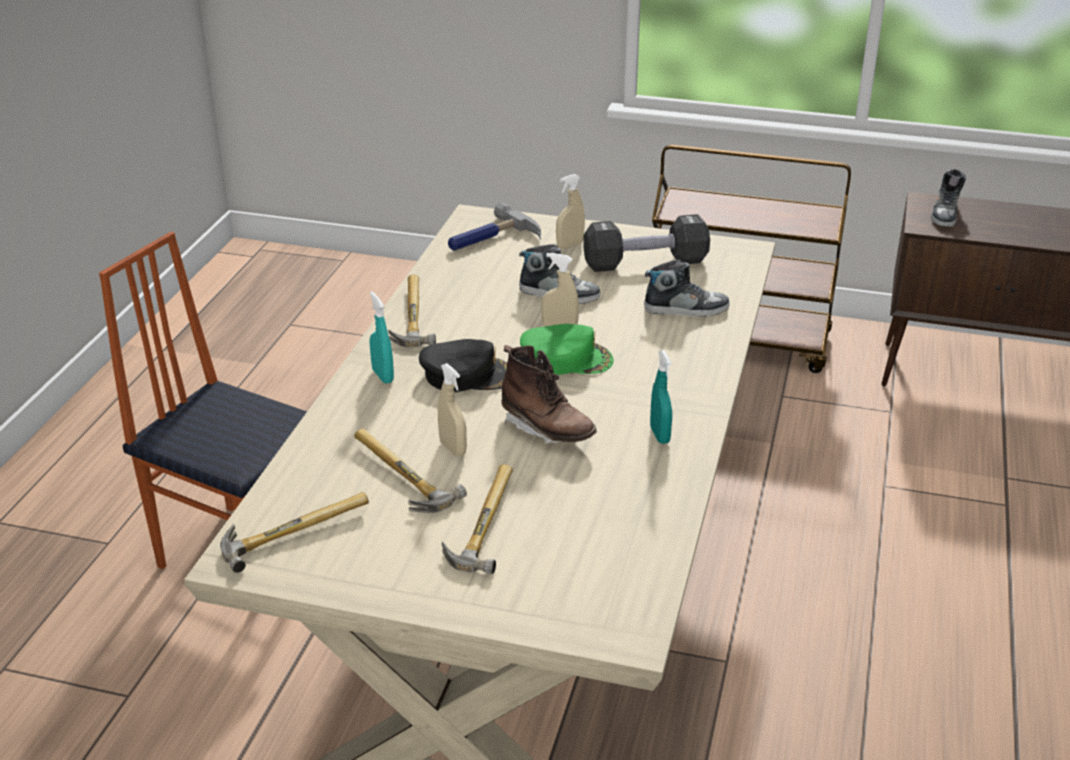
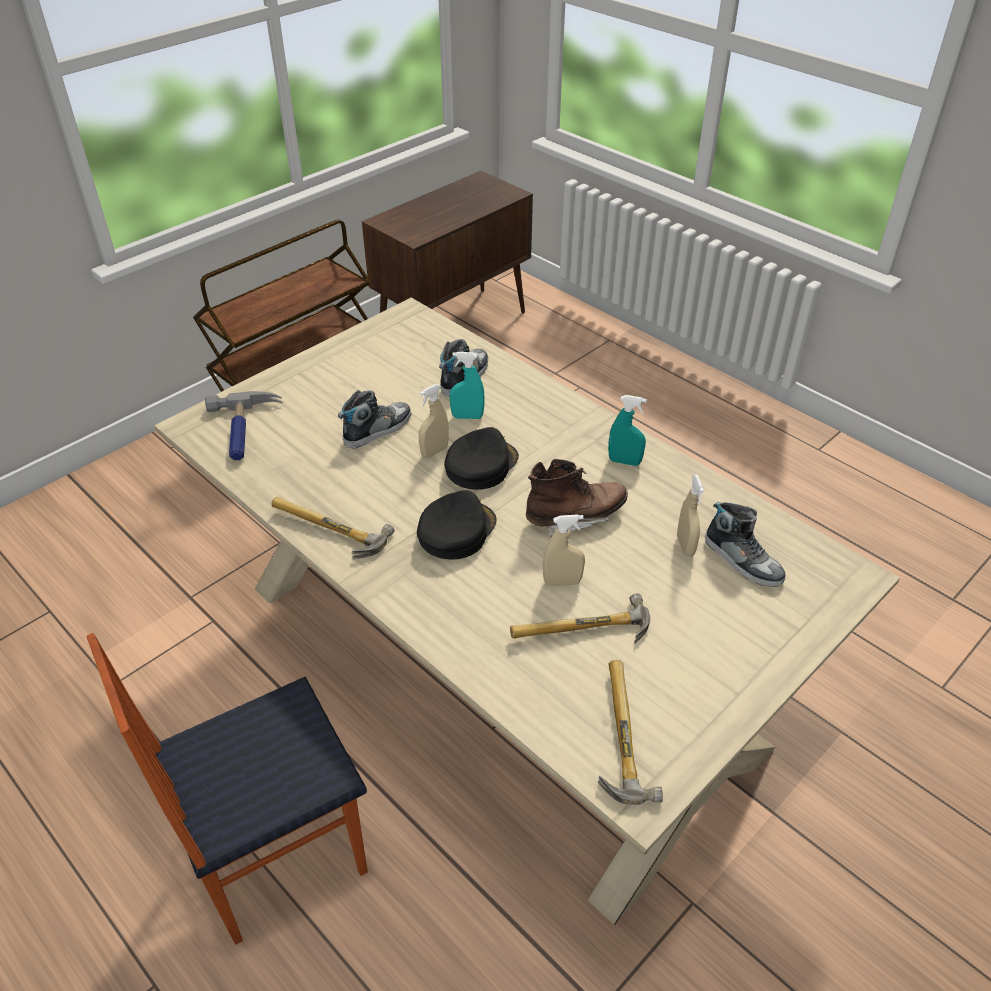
camera: 60 degrees left, 10 degrees up
turquoise spray bottle [370,291,394,384] -> turquoise spray bottle moved to [450,352,485,419]
hammer [442,464,513,574] -> none
green cap [520,324,614,375] -> black cap [444,427,519,490]
beige spray bottle [556,174,585,249] -> beige spray bottle moved to [677,475,704,557]
black dumbbell [583,214,710,272] -> none
shoe [931,169,966,227] -> shoe moved to [705,502,786,587]

